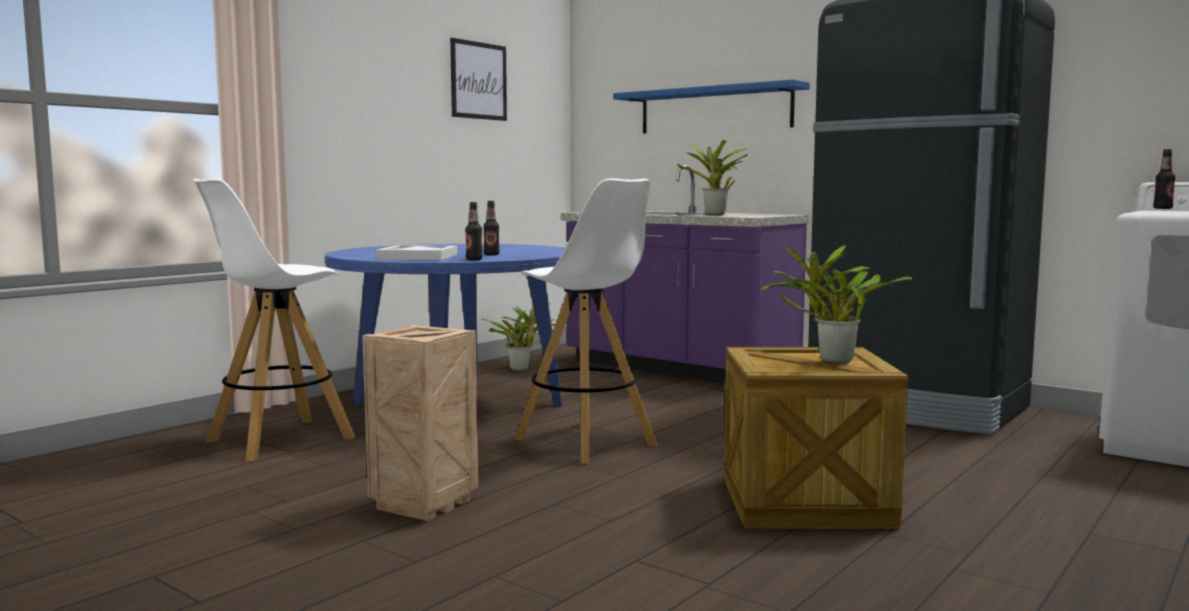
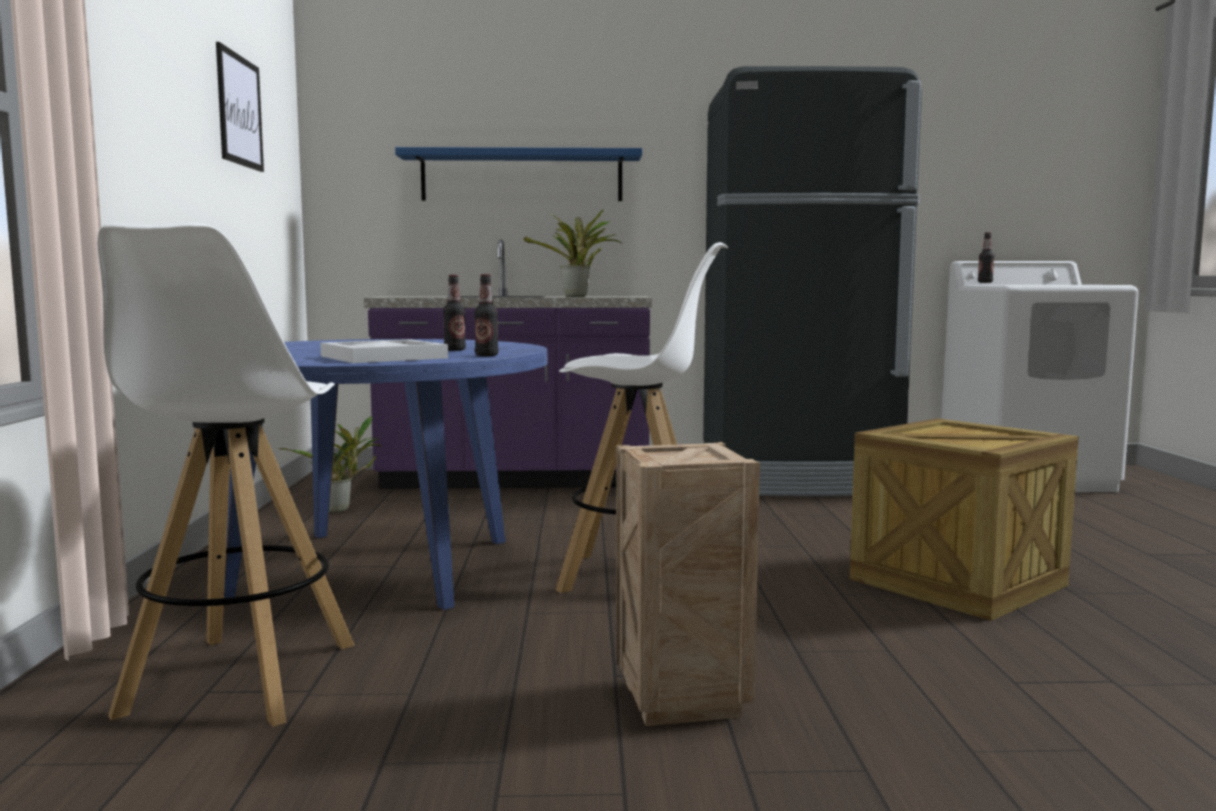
camera: 40 degrees left, 0 degrees up
potted plant [761,244,912,364] -> none

